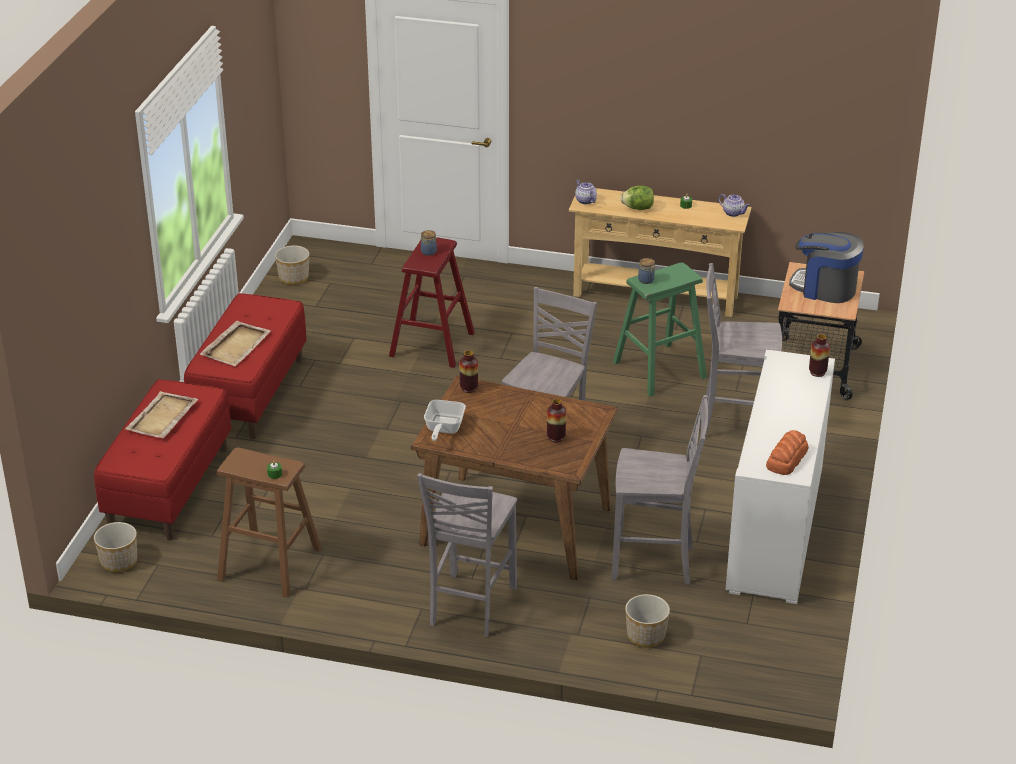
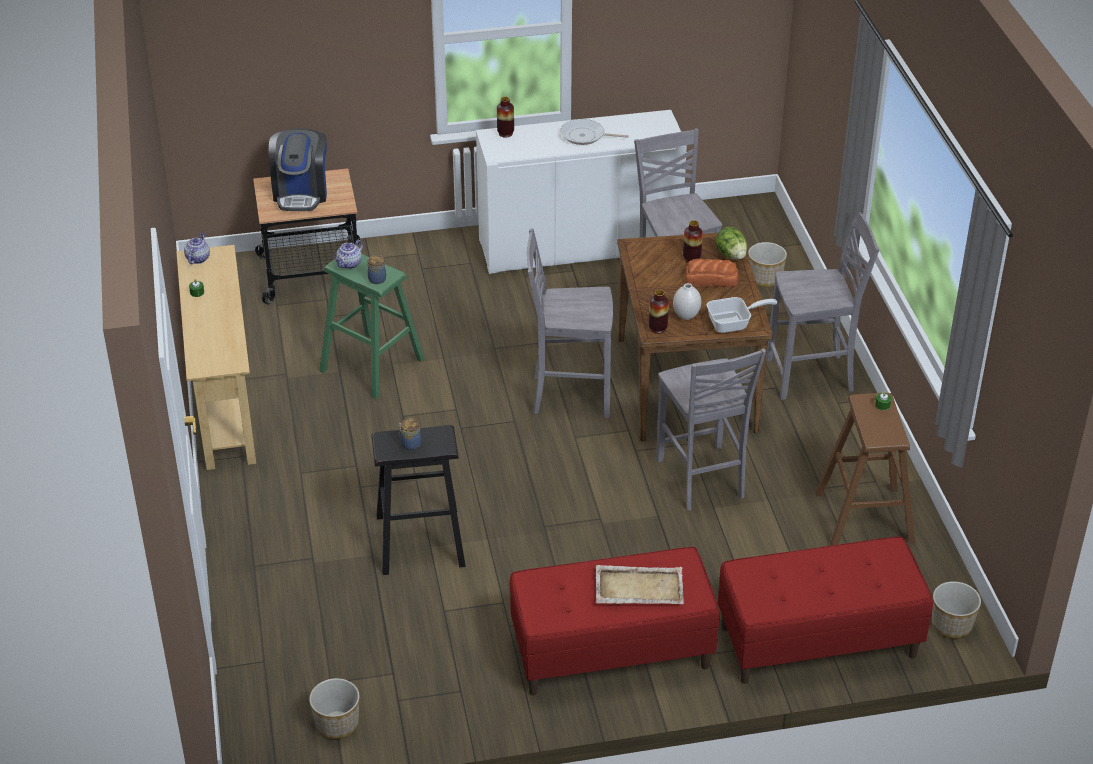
camera: 115 degrees left, 5 degrees up
beige tray [125,391,198,438] -> none
red stool [389,237,475,368] -> black stool [372,425,466,575]
teapot [575,180,597,204] -> teapot moved to [334,240,363,269]
lettuce [620,186,654,210] -> lettuce moved to [715,227,747,260]
grey chair [705,263,782,437] -> grey chair moved to [656,348,766,511]
bread [766,430,809,475] -> bread moved to [685,259,738,287]
none -> frying pan [560,119,629,145]
none -> white vase [673,283,701,320]

